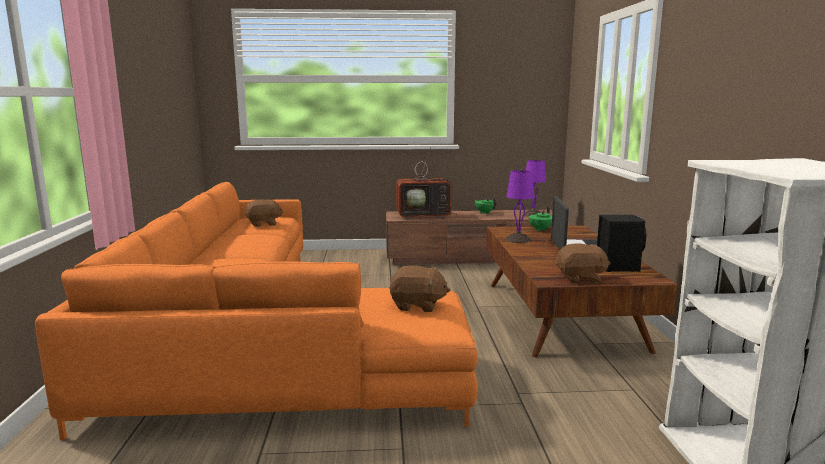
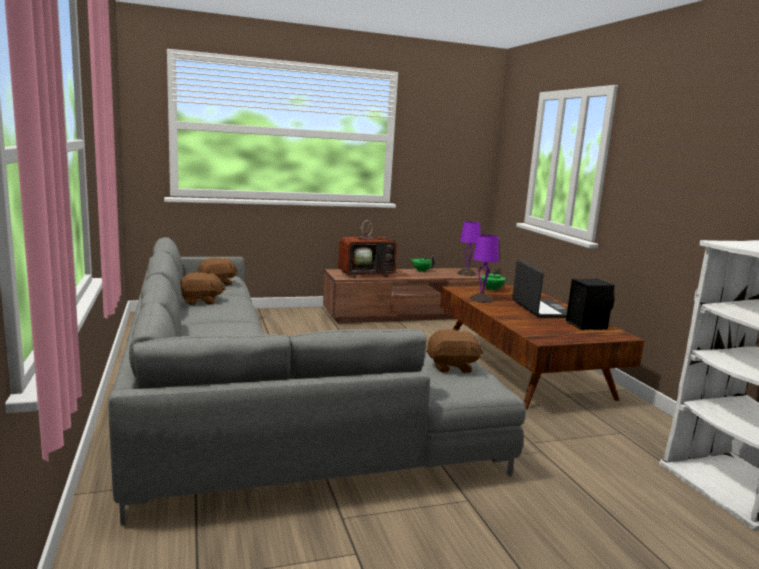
camera: 15 degrees left, 0 degrees up
orange sofa [35,182,478,440] -> grey sofa [108,237,526,525]
brown plush toy [556,243,610,283] -> brown plush toy moved to [180,272,226,305]

